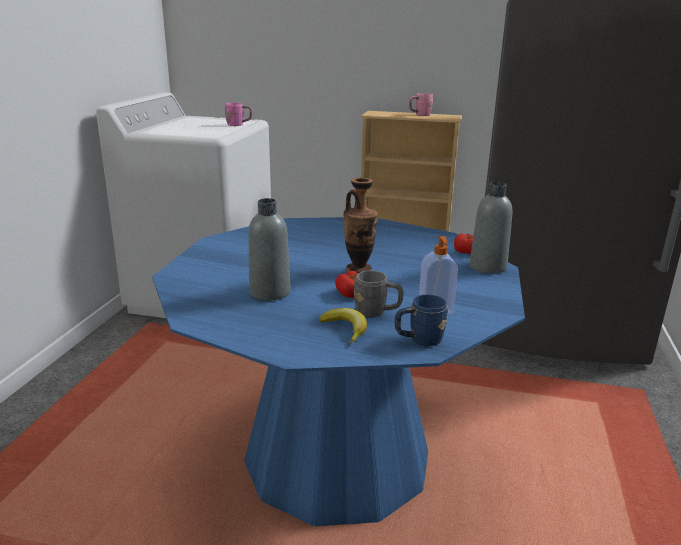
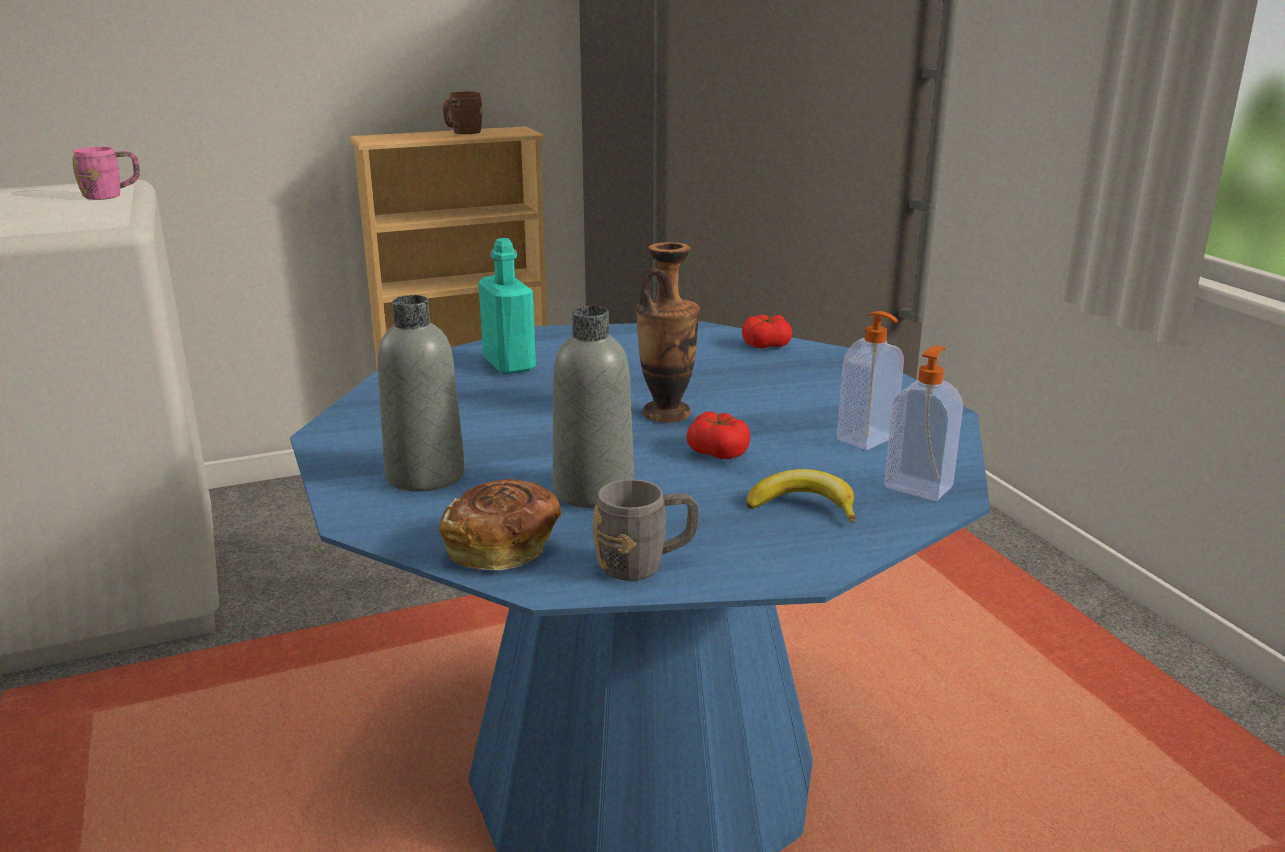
camera: 35 degrees left, 0 degrees up
grey mug [354,271,403,318] -> grey mug moved to [593,479,699,581]
blue mug [395,294,448,346] -> soap dispenser [884,346,963,501]
pink mug [409,93,433,116] -> brown mug [443,92,483,134]
grey bottle [470,182,512,273] -> grey bottle moved to [377,295,465,492]
none -> bread [439,479,562,571]
none -> turquoise bottle [478,238,536,375]

